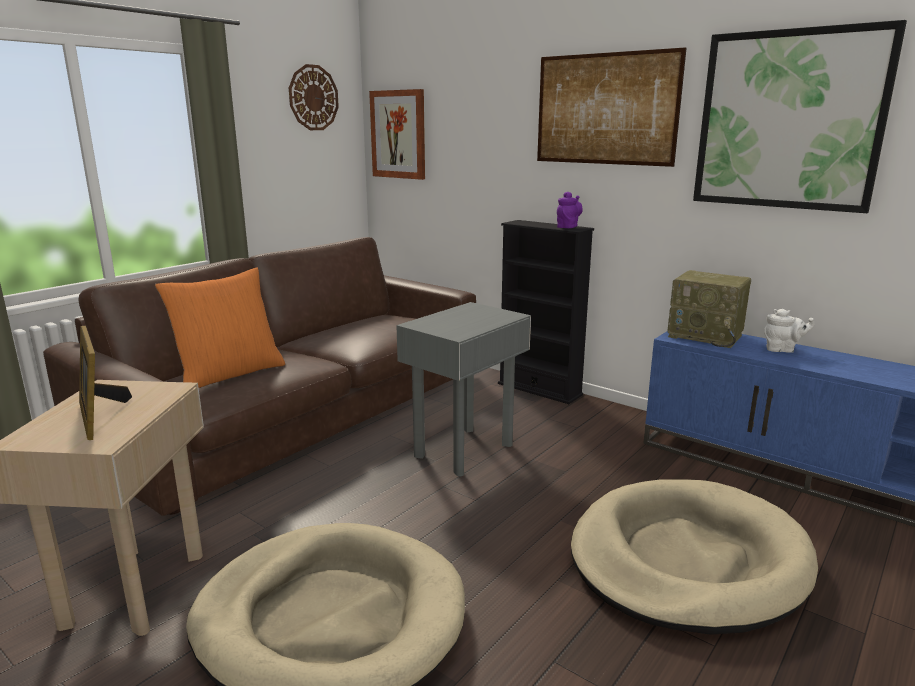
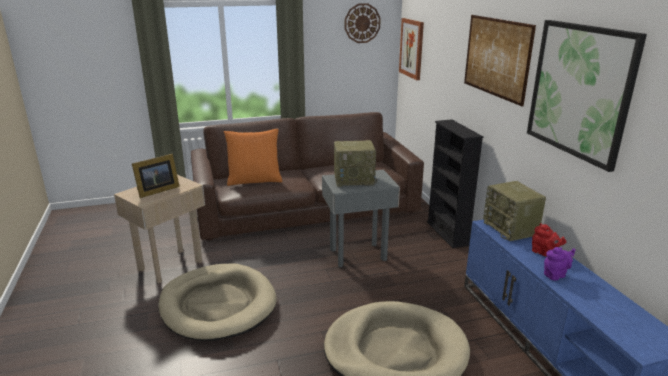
camera: 35 degrees right, 5 degrees up
picture frame [79,326,132,440] -> picture frame turned 135 degrees counterclockwise [132,154,180,198]
purple teapot [557,192,583,228] -> purple teapot moved to [544,247,576,280]
white teapot [764,309,814,353] -> red teapot [532,223,566,257]
none -> radio [334,140,377,187]

